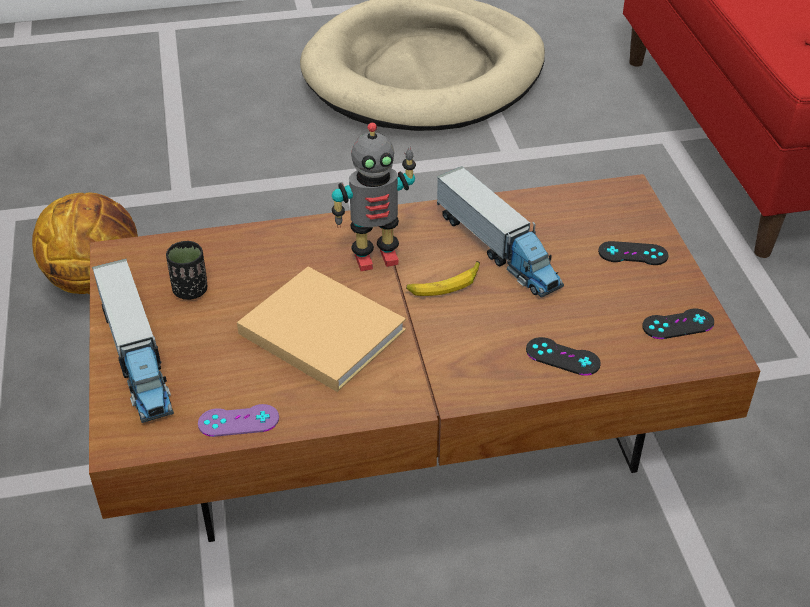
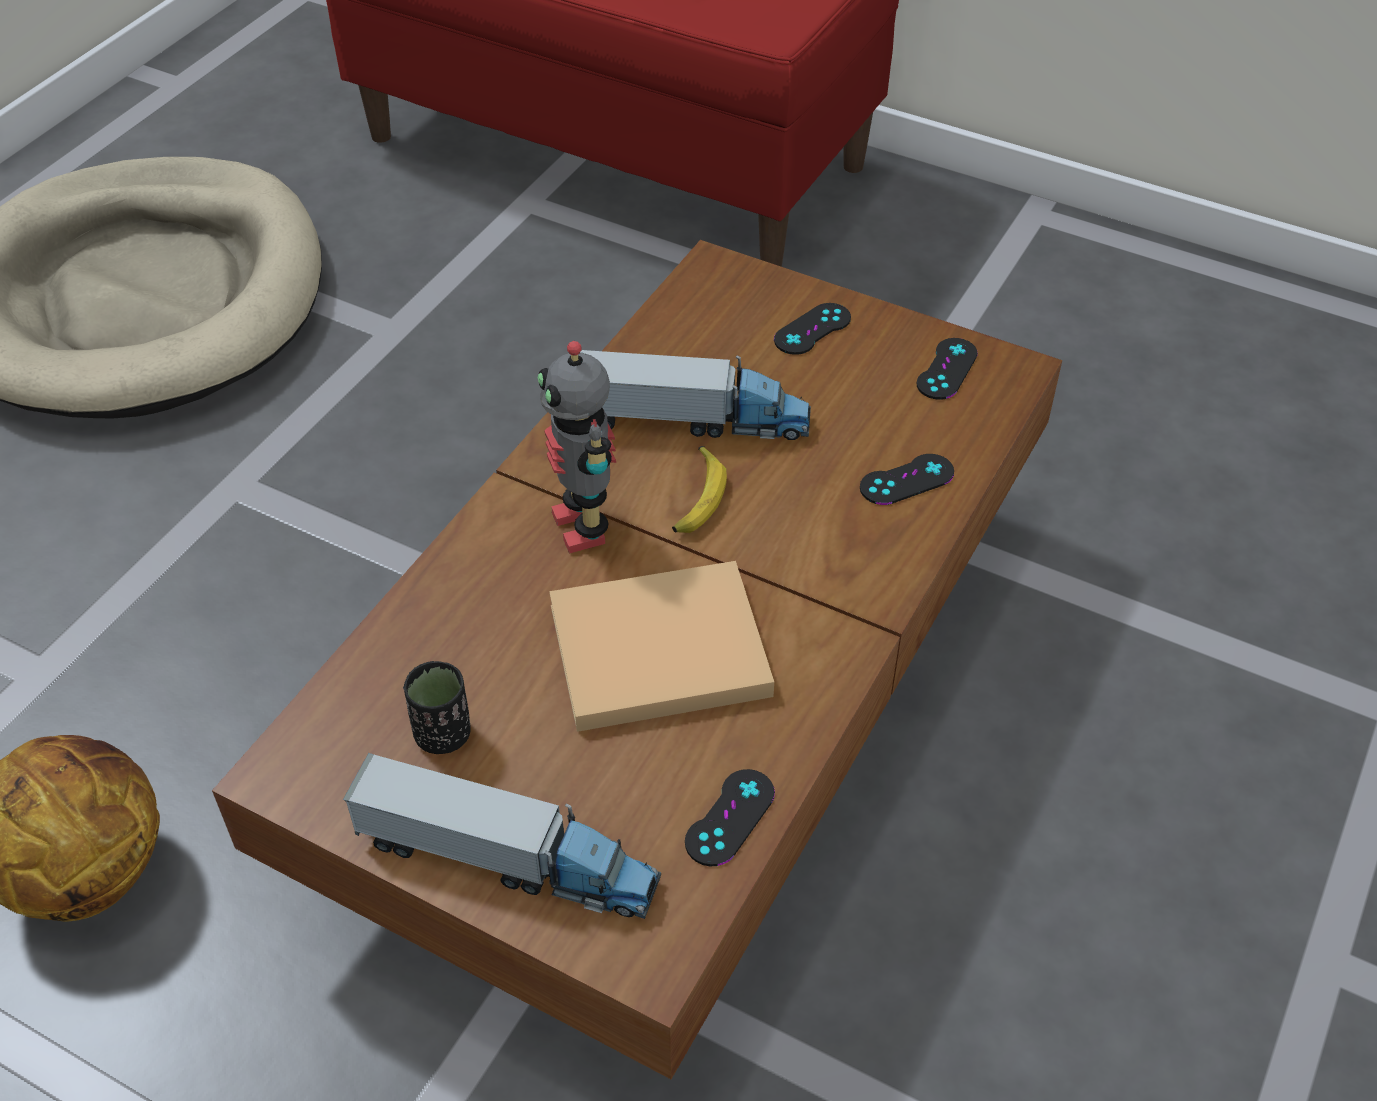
camera: 50 degrees left, 5 degrees up
purple game controller [198,404,279,437] -> black game controller [685,769,775,866]
toy robot [332,123,416,271] -> toy robot turned 135 degrees clockwise [537,341,616,554]

